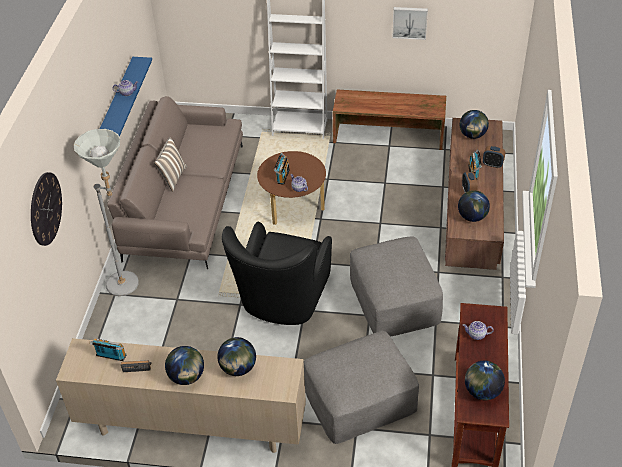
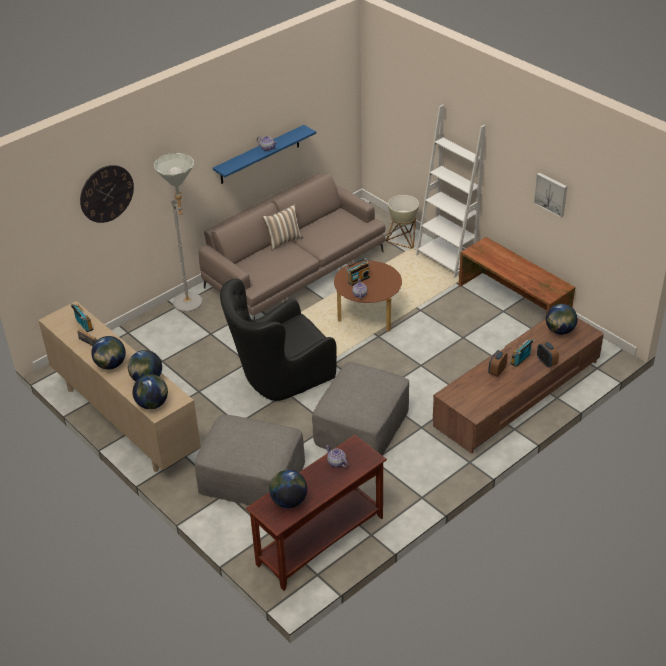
camera: 40 degrees right, 5 degrees down
globe [458,190,490,222] -> globe moved to [133,374,168,409]
none -> planter [386,195,419,249]

